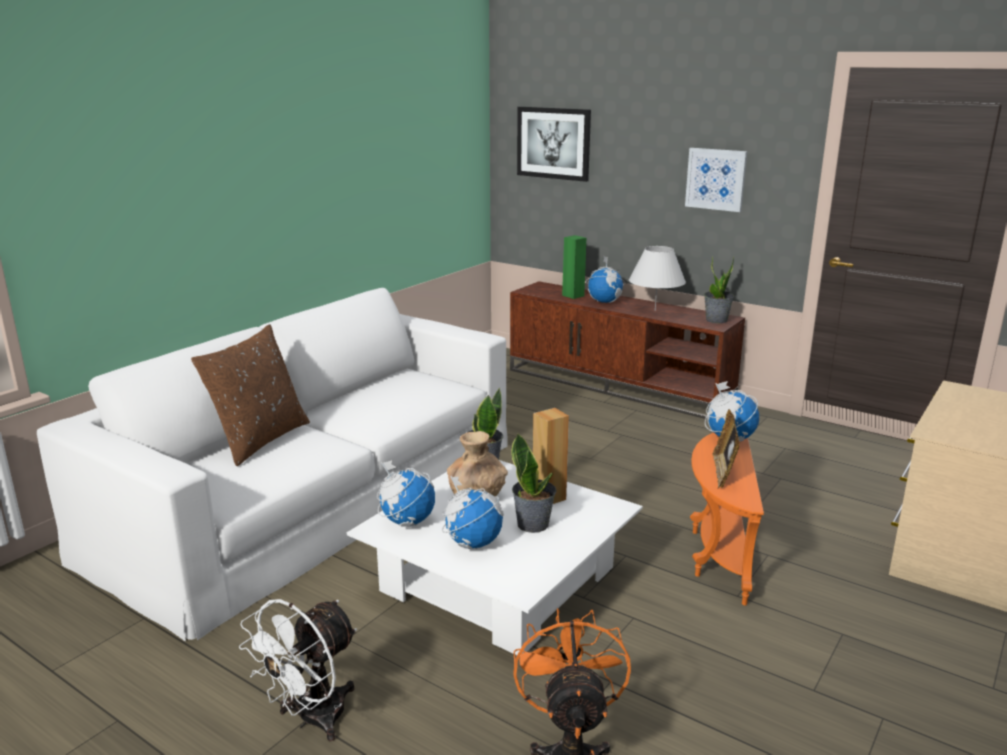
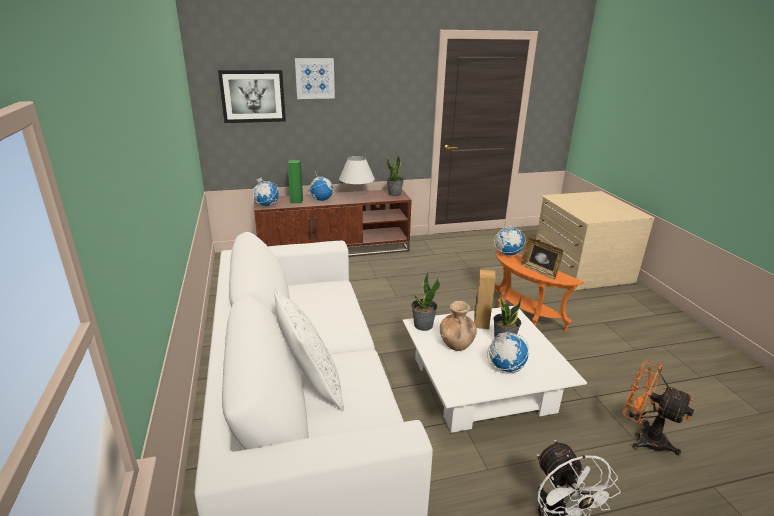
camera: 50 degrees left, 5 degrees up
brown pillow [191,324,310,466] -> white pillow [274,289,344,411]
globe [377,460,435,527] -> globe moved to [253,177,279,206]
picture [685,148,747,212] -> picture moved to [295,58,335,99]

